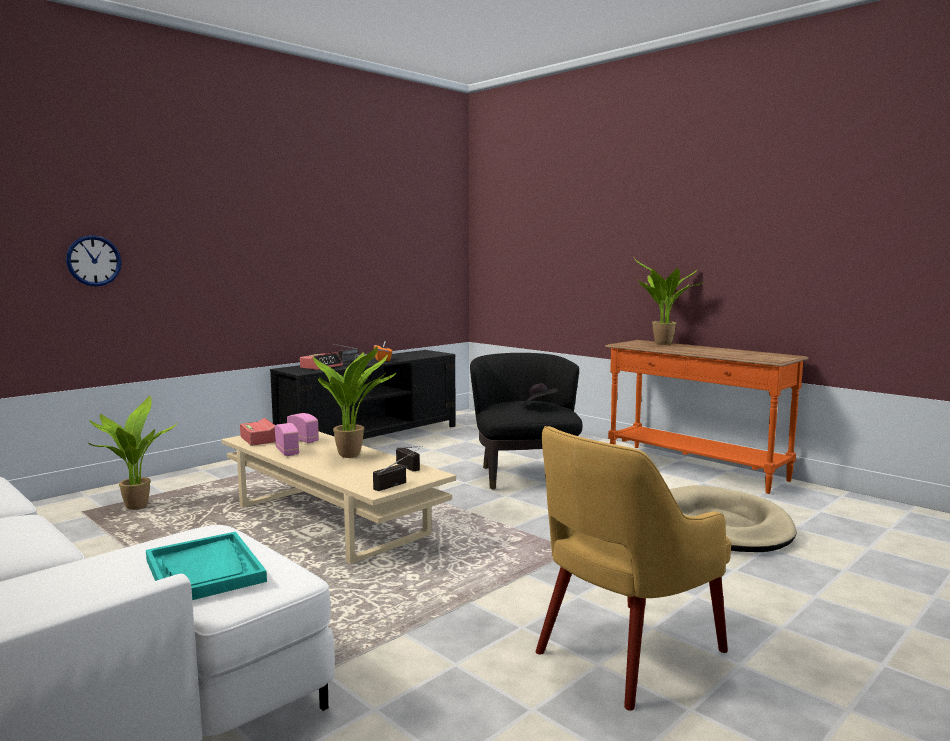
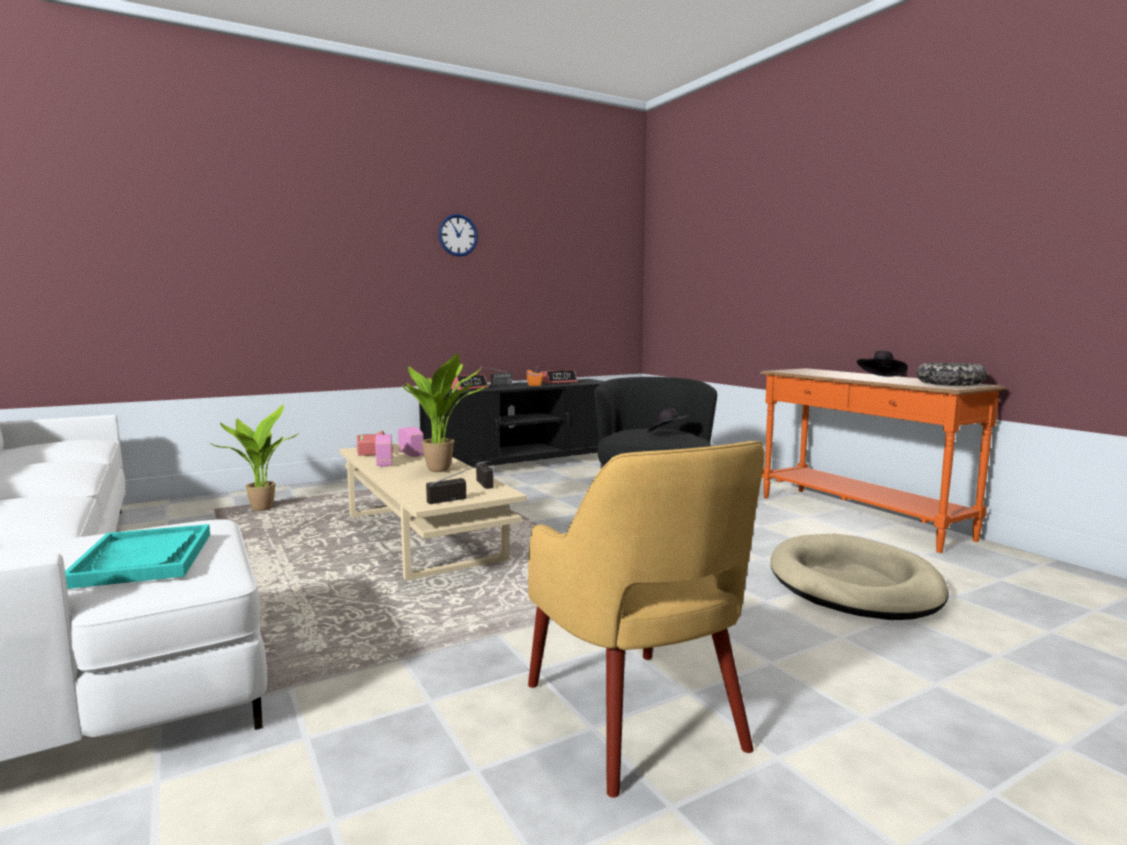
camera: 15 degrees right, 0 degrees up
wall clock [66,235,121,287] -> wall clock moved to [438,214,478,257]
yellow armchair [536,426,732,711] -> yellow armchair turned 90 degrees counterclockwise [528,441,765,798]
potted plant [634,258,706,345] -> none
none -> alarm clock [540,370,577,384]
none -> black hat [857,350,908,377]
none -> bowl [917,363,987,386]

